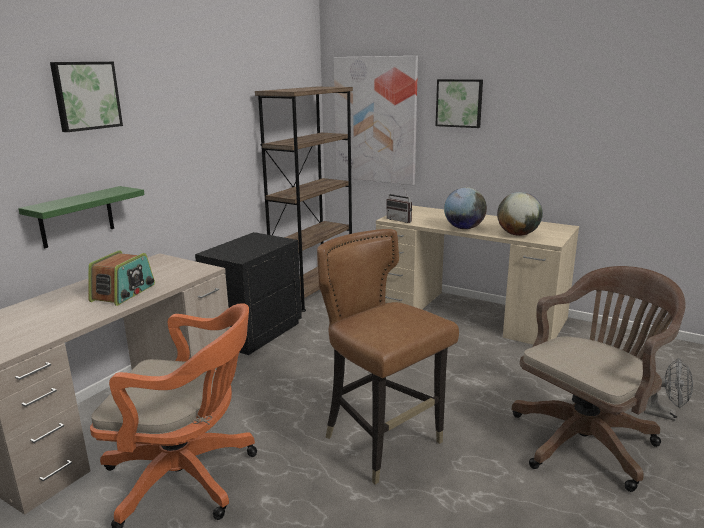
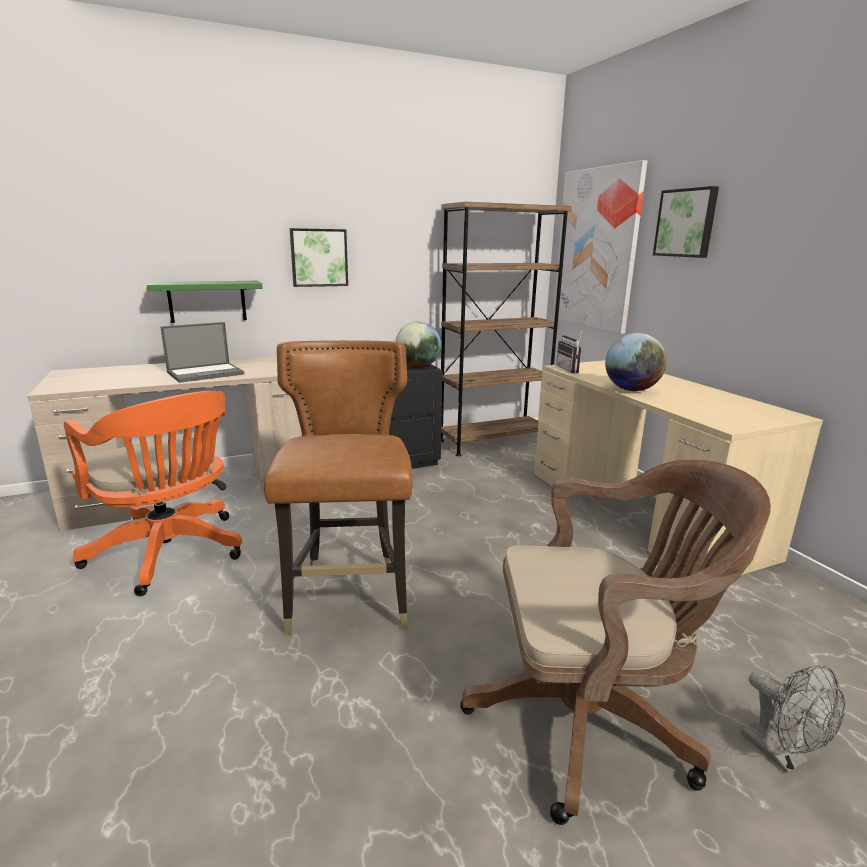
camera: 35 degrees right, 0 degrees up
picture [50,62,123,132] -> picture moved to [290,228,348,287]
radio [88,251,155,306] -> laptop [160,322,244,383]
globe [497,192,543,236] -> globe moved to [395,321,441,368]

